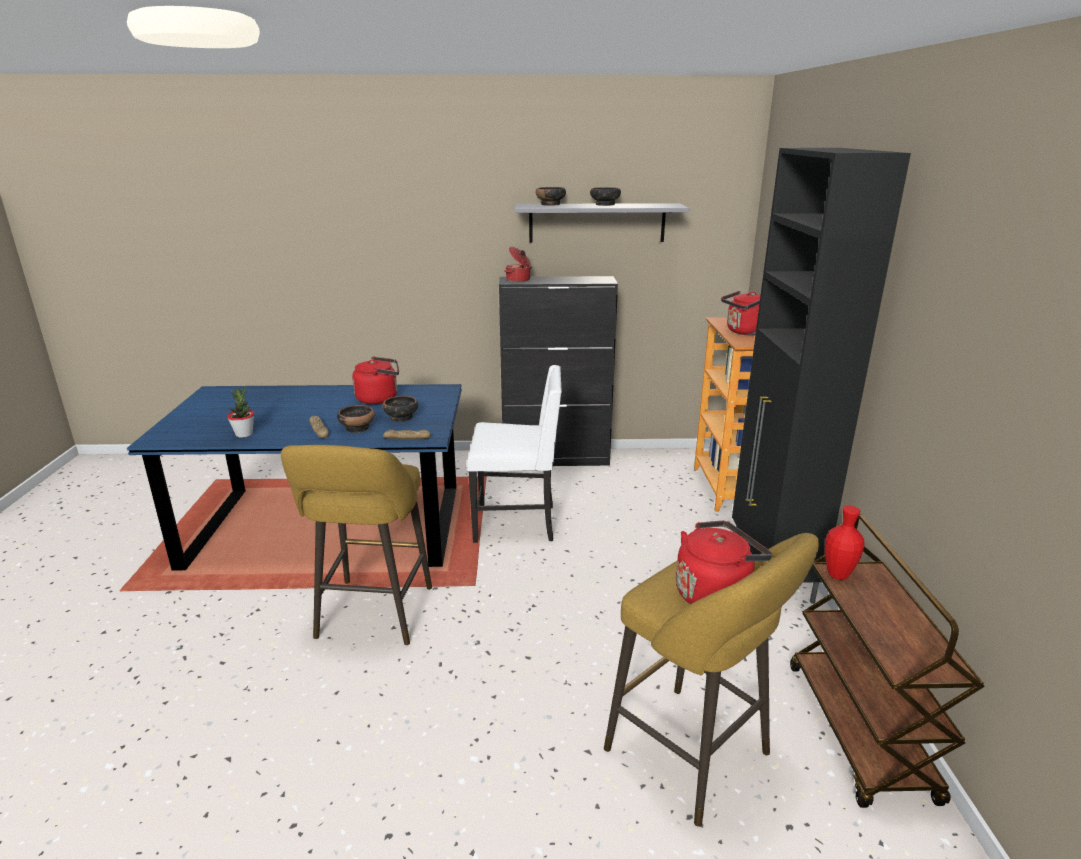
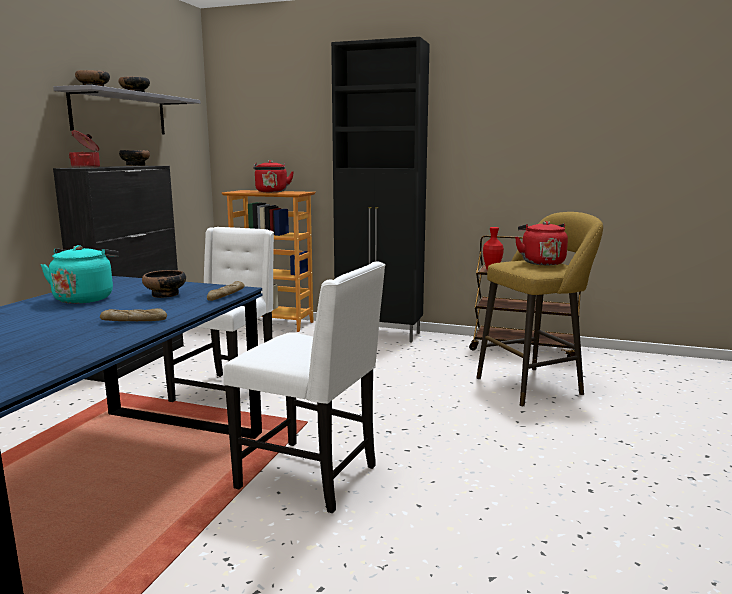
camera: 70 degrees left, 10 degrees down
potted plant [227,385,254,437] -> none
yellow stool [281,445,432,645] -> white chair [223,262,385,513]
bowl [337,405,375,433] -> bowl moved to [119,150,150,166]
red kettle [352,357,399,404] -> turquoise kettle [41,245,119,304]

